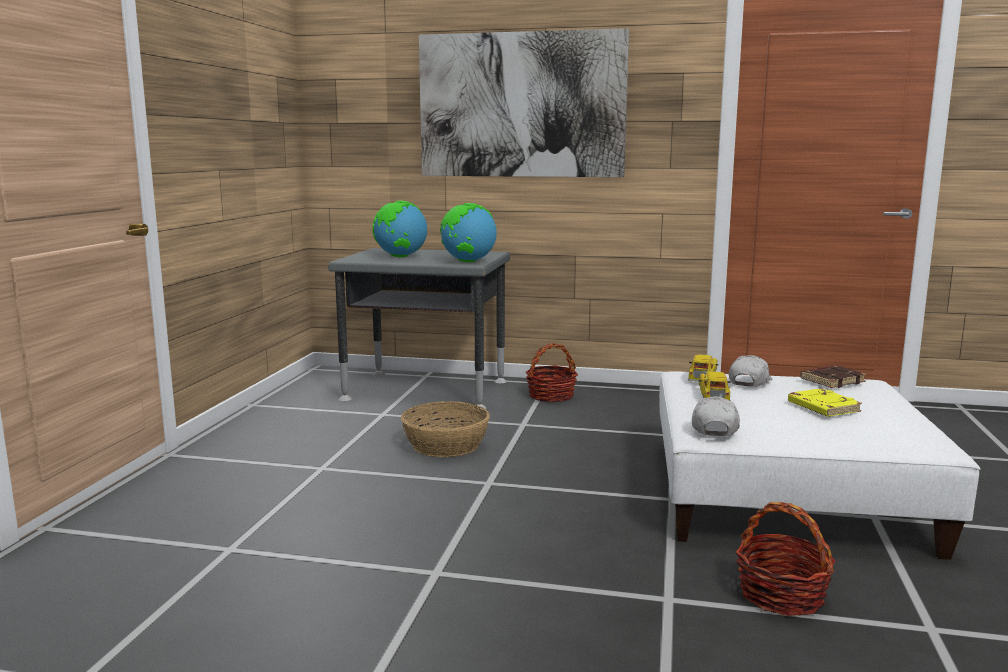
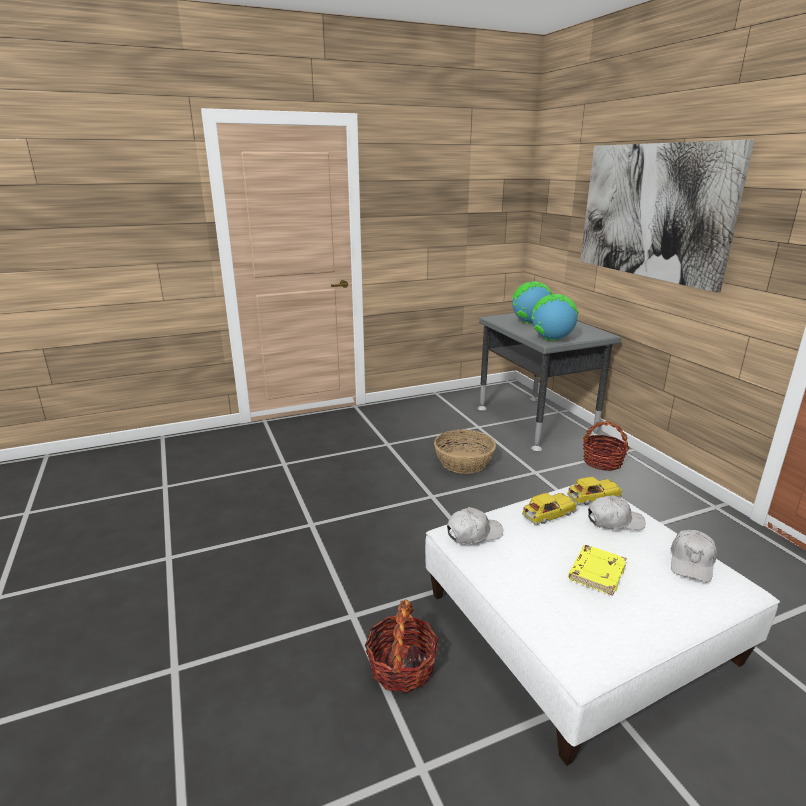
camera: 55 degrees right, 10 degrees up
brown book [800,365,866,388] -> white cap [671,530,717,582]

